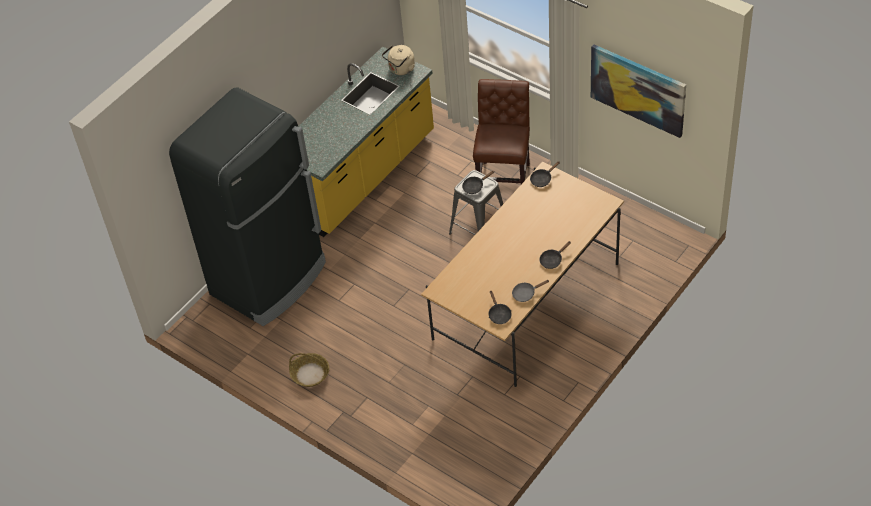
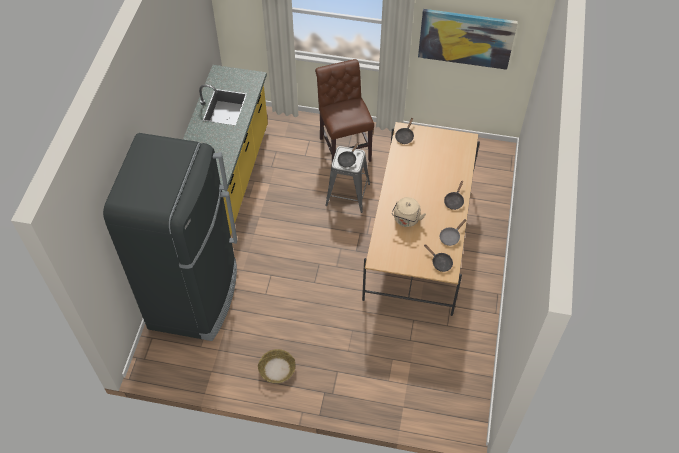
camera: 30 degrees left, 5 degrees up
beige kettle [382,45,415,75] -> beige kettle moved to [392,197,426,227]

